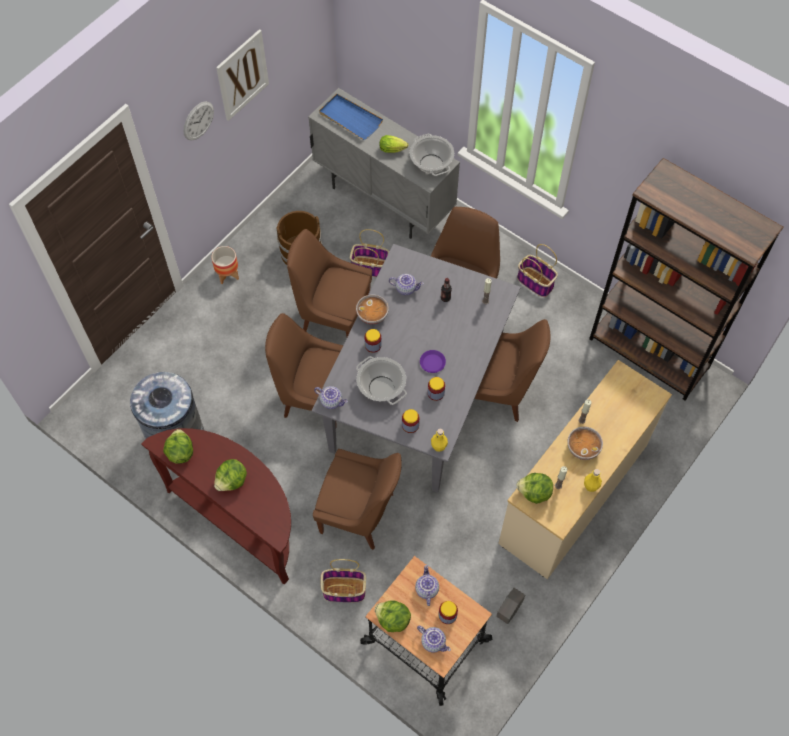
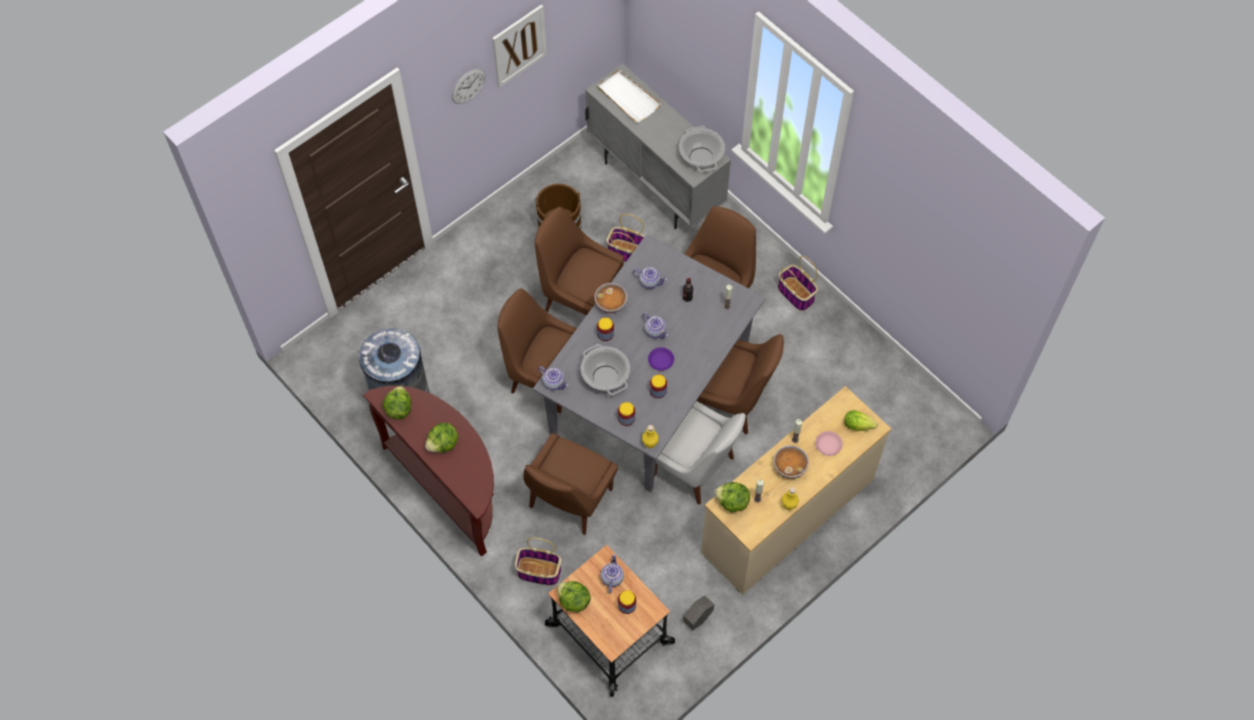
camera: 10 degrees right, 0 degrees up
planter [211,246,239,284] -> none
brown chair [313,449,402,550] -> brown chair turned 90 degrees clockwise [523,433,618,535]
blue tray [319,94,383,140] -> white tray [597,70,661,123]
lettuce [380,135,408,153] -> lettuce moved to [844,410,877,431]
teapot [417,626,451,653] -> teapot moved to [643,313,668,339]
brown bookcase [589,158,783,401] -> none
none -> white chair [654,401,746,505]
none -> pink plate [815,431,843,456]

